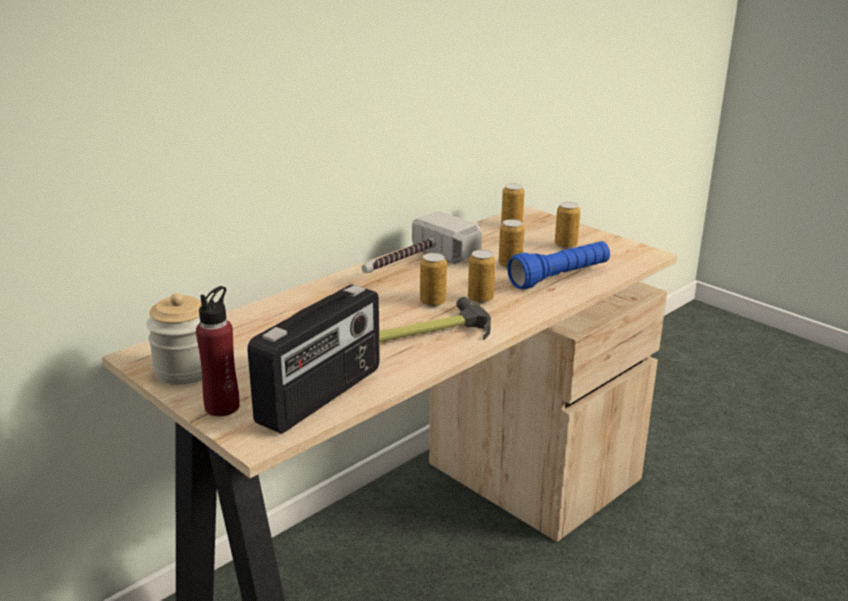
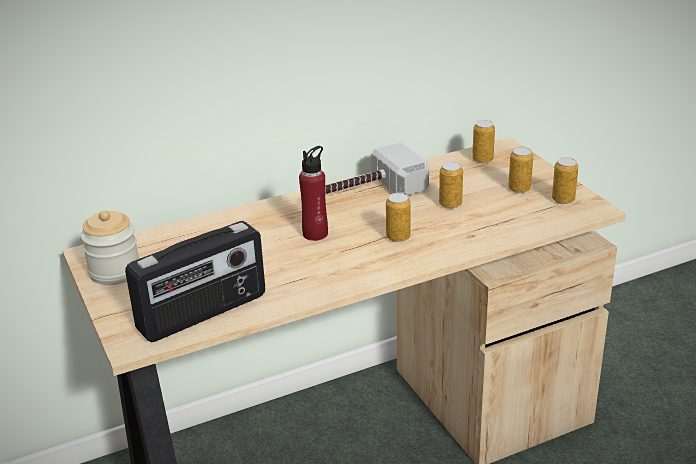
camera: 20 degrees right, 5 degrees up
red bottle [196,286,240,416] -> red bottle moved to [299,146,328,241]
hammer [379,297,491,342] -> none
can [420,253,447,307] -> can moved to [552,157,578,204]
blue flashlight [507,241,610,290] -> none

